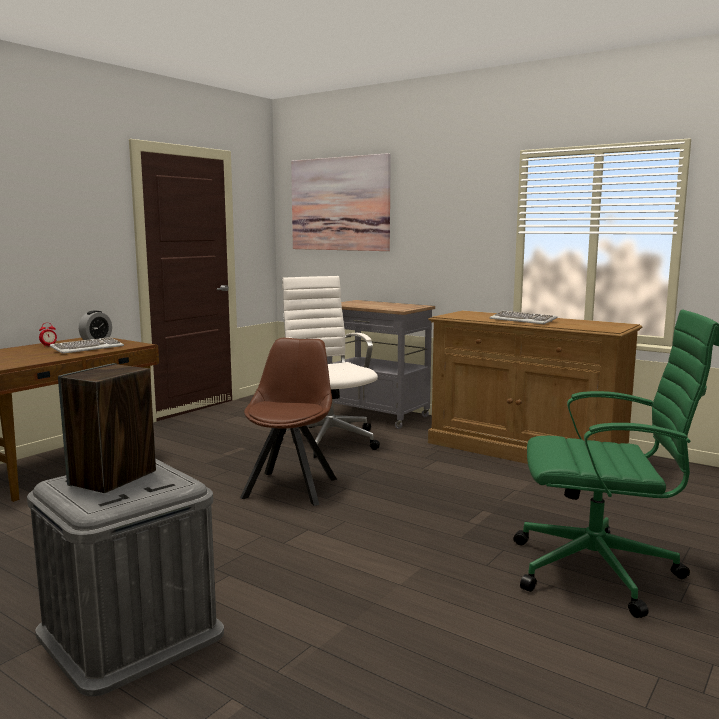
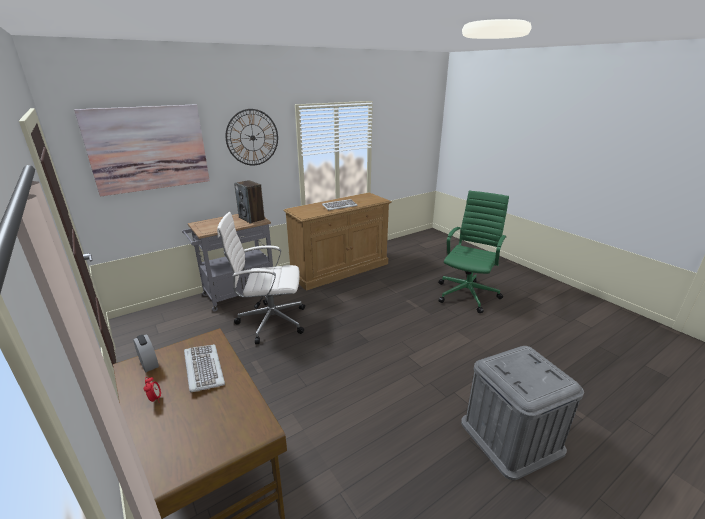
camera: 70 degrees left, 15 degrees up
speaker [58,363,156,493] -> speaker moved to [234,180,265,224]
brown chair [240,338,337,506] -> none
none -> wall clock [226,109,278,165]

